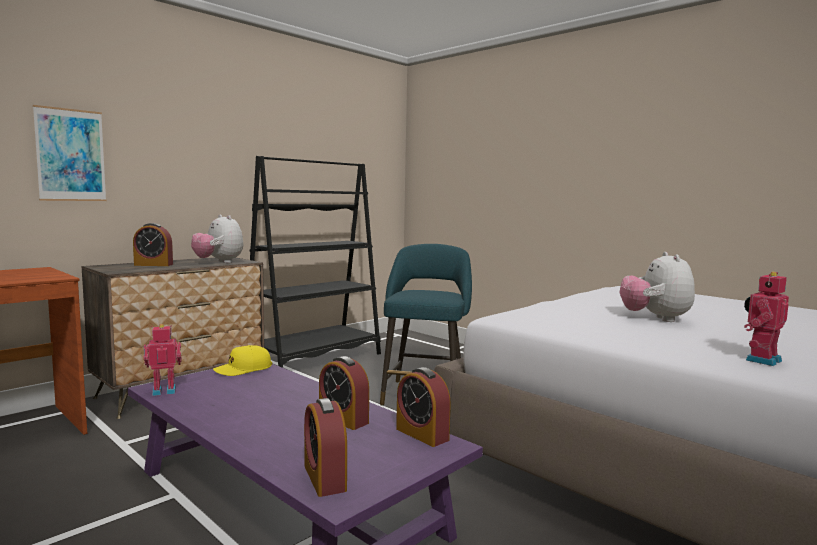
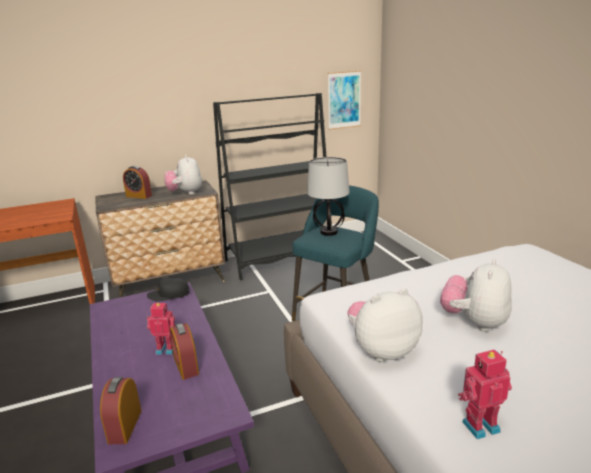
camera: 25 degrees right, 15 degrees up
picture [33,105,106,201] -> picture moved to [328,70,361,130]
toy robot [144,324,182,396] -> toy robot moved to [147,303,175,355]
yellow cap [213,345,272,376] -> black cap [147,278,190,301]
alarm clock [396,367,451,447] -> none
none -> table lamp [307,157,350,236]
none -> plush toy [347,289,423,362]

